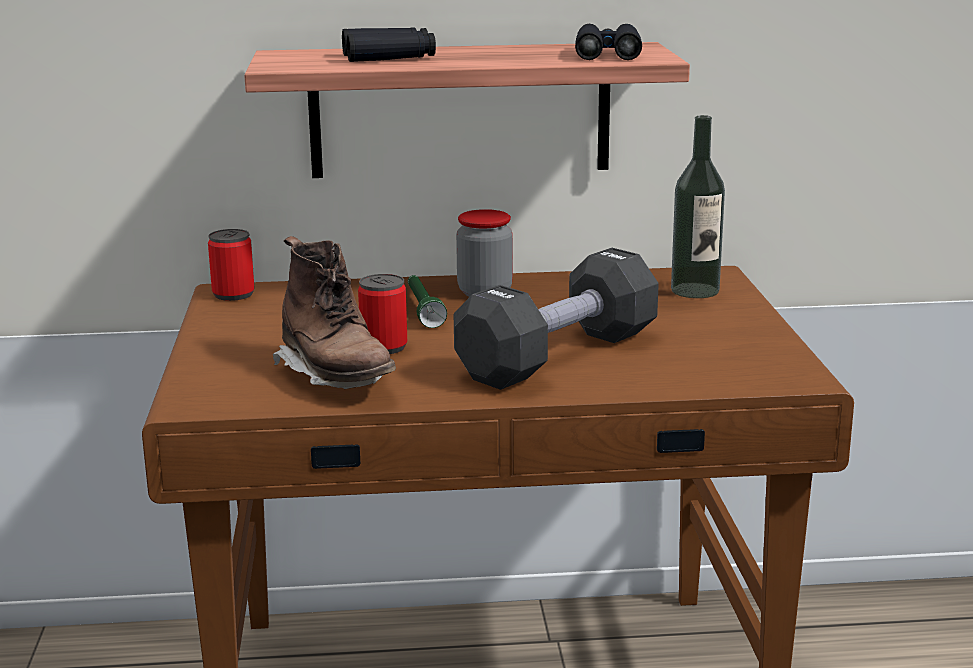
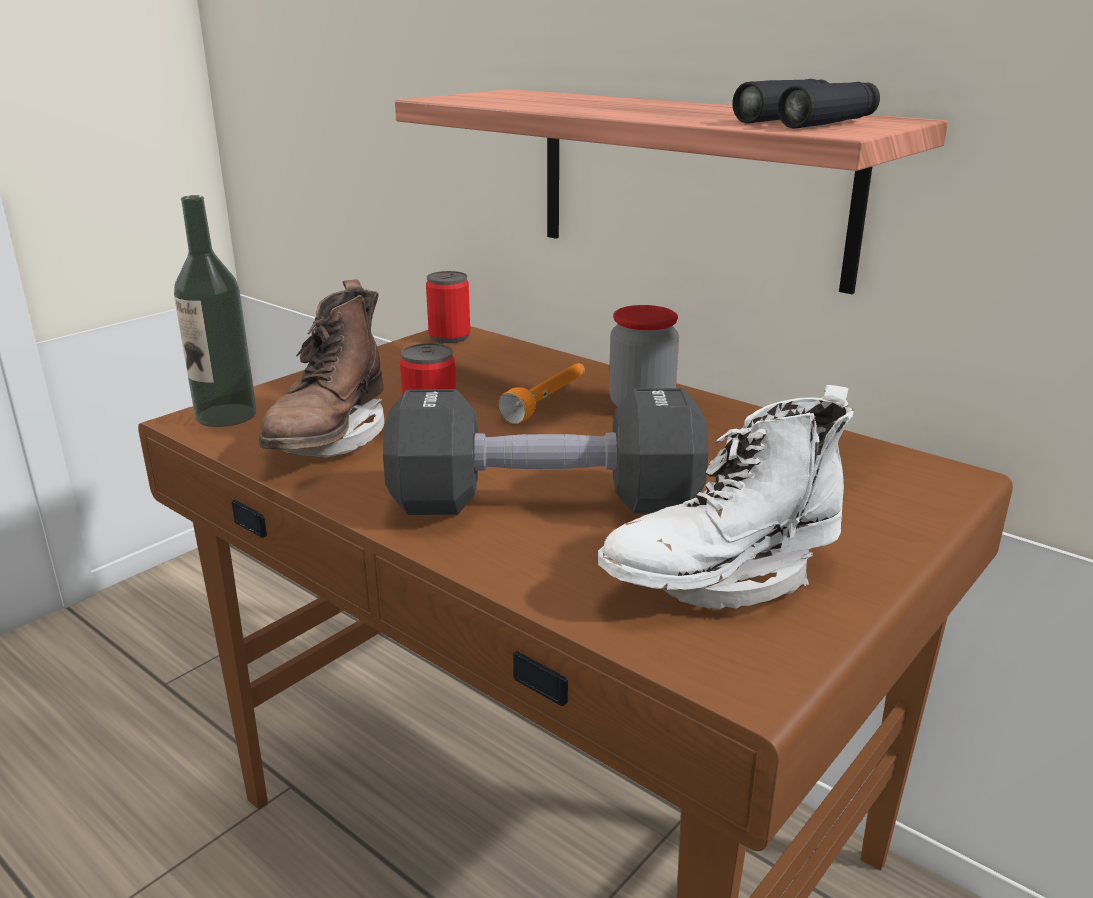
camera: 45 degrees right, 5 degrees up
black binoculars [342,28,436,62] -> none
green flashlight [408,275,447,328] -> orange flashlight [498,363,585,424]
bottle [671,115,725,298] -> bottle moved to [174,195,256,427]
none -> white boot [598,385,854,609]

